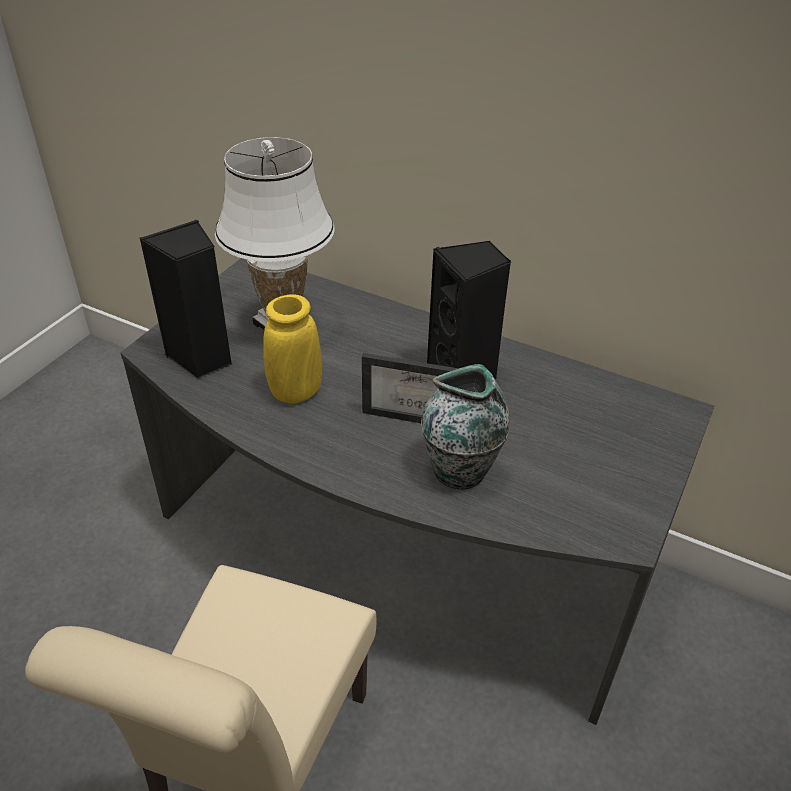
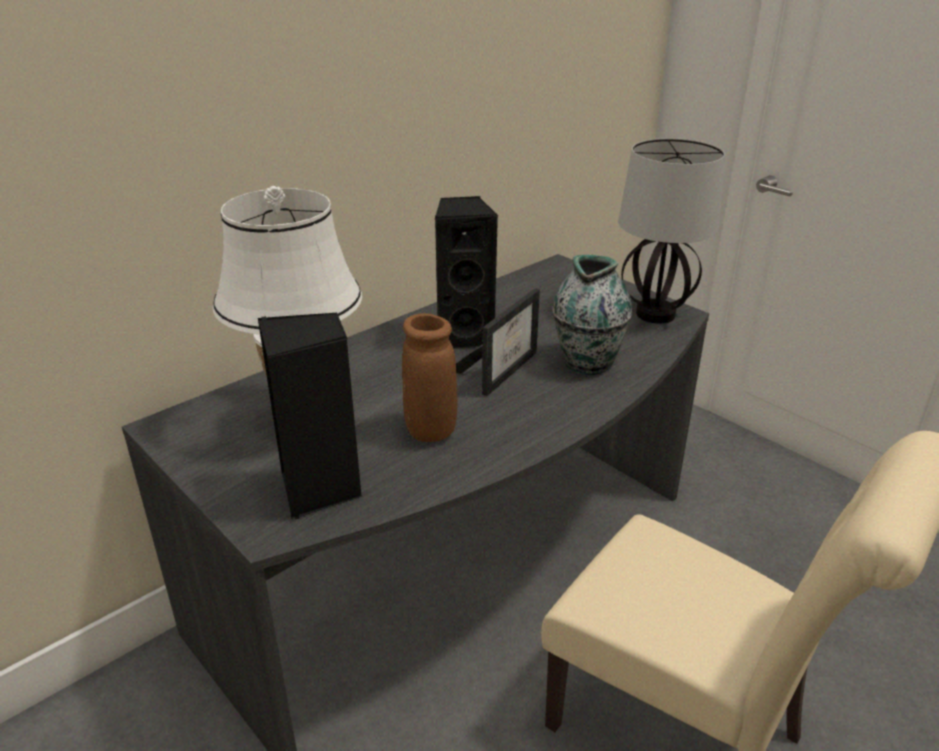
camera: 70 degrees left, 10 degrees down
yellow vase [263,294,322,403] -> brown vase [402,313,457,442]
none -> table lamp [618,138,725,323]

